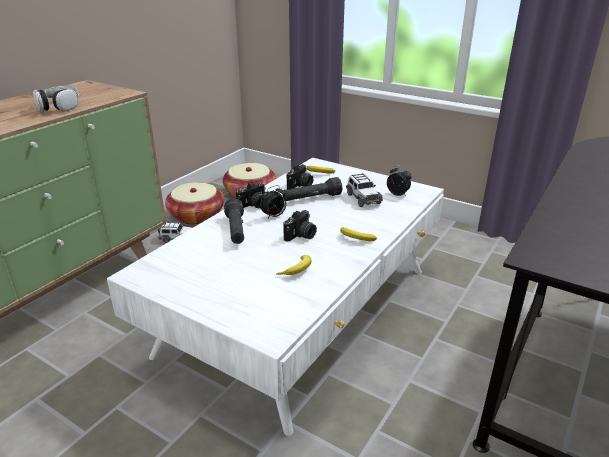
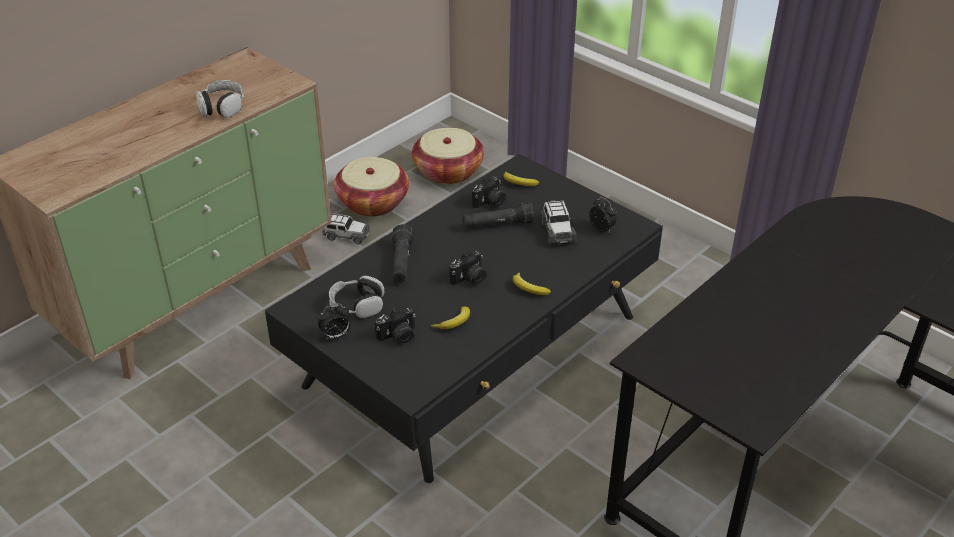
camera: 10 degrees right, 10 degrees up
white coffee table [107,158,444,436] -> black coffee table [265,154,663,483]
camera [236,182,266,209] -> camera moved to [375,308,416,345]
alarm clock [260,185,286,218] -> alarm clock moved to [318,303,350,340]
none -> headphones [329,276,385,318]

